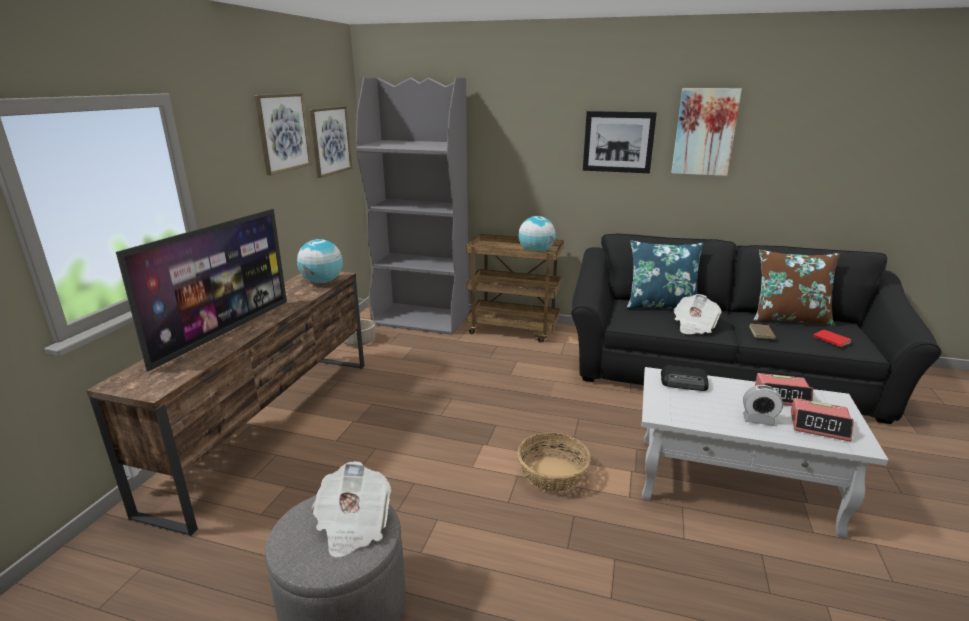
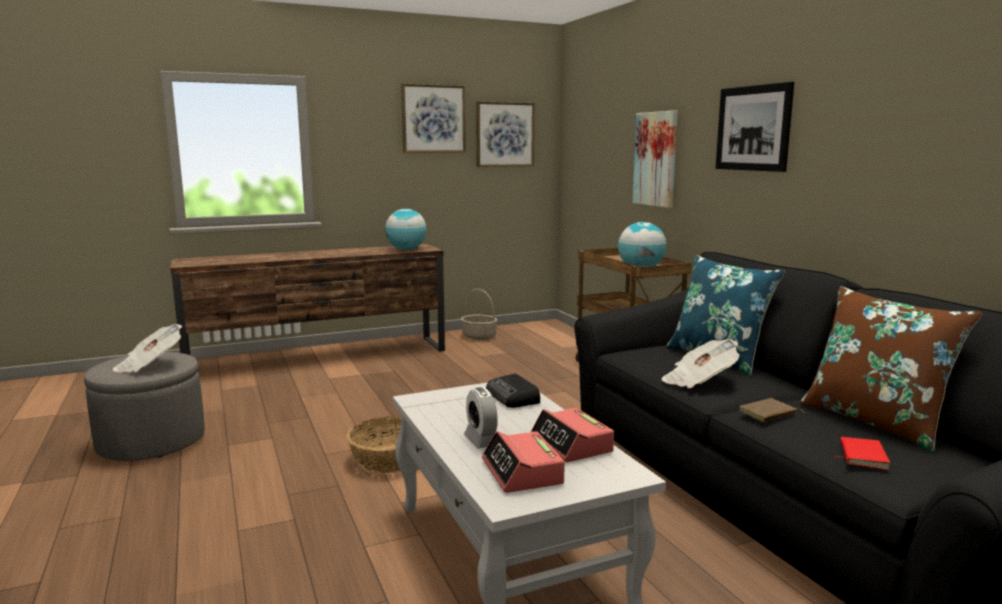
camera: 50 degrees right, 10 degrees down
television [116,209,287,372] -> none
grey bookcase [356,78,469,335] -> none
picture [671,88,742,176] -> picture moved to [633,110,678,208]

